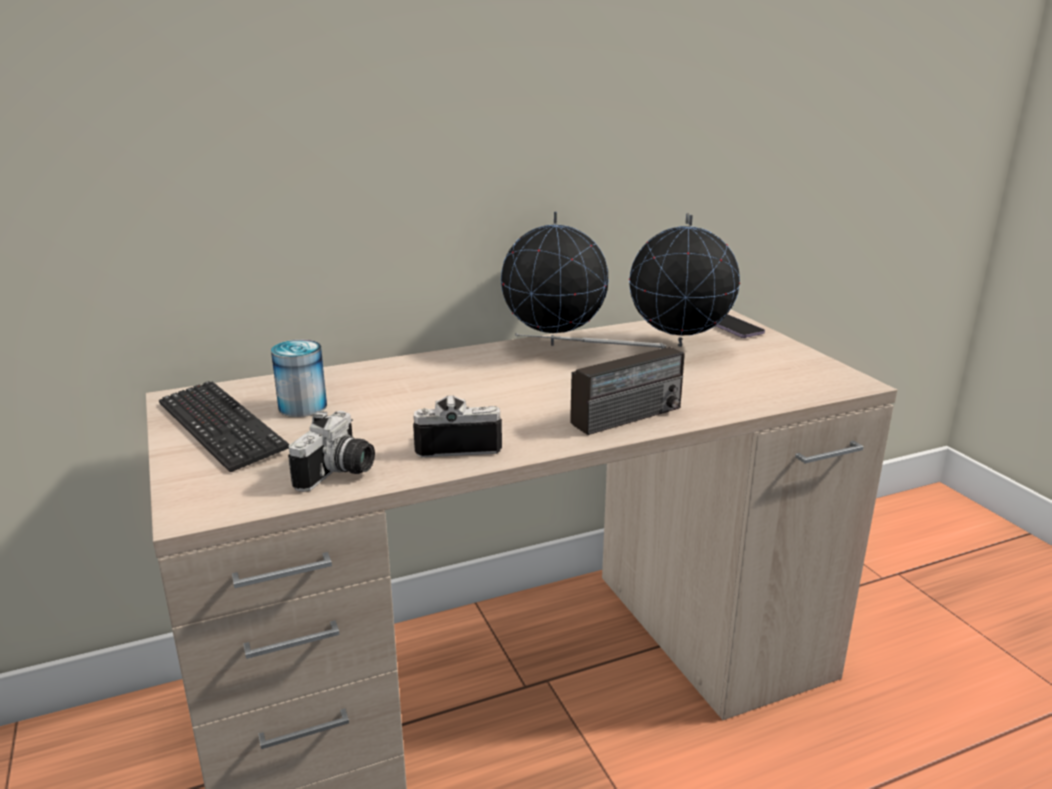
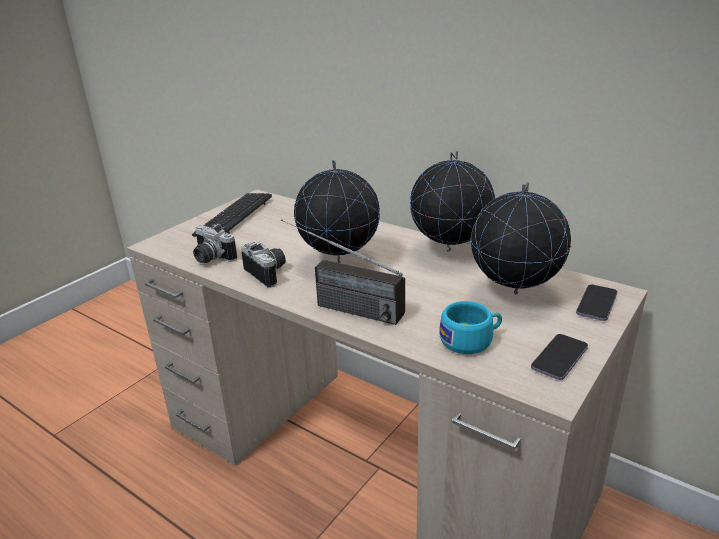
camera: 60 degrees right, 5 degrees up
can [271,340,327,417] -> none
camera [288,411,375,492] -> camera turned 45 degrees clockwise [193,223,237,263]
none -> globe [294,160,380,263]
none -> turquoise cup [439,301,502,354]
none -> phone [531,334,588,380]

